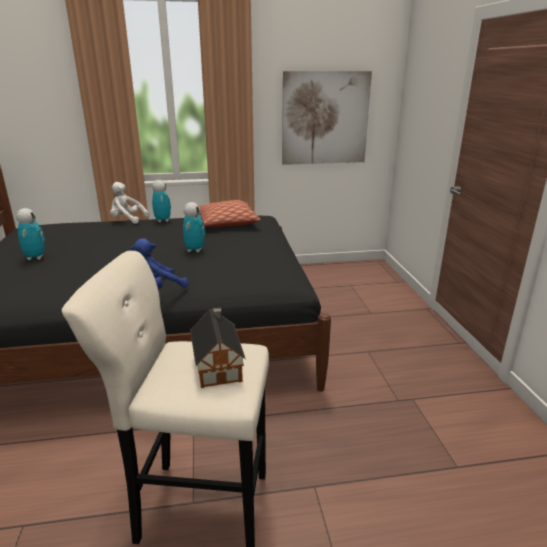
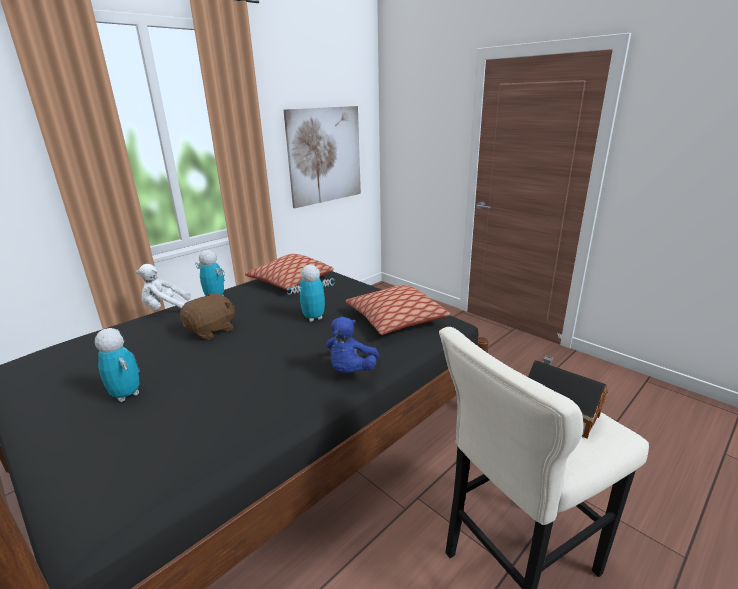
camera: 35 degrees left, 0 degrees up
toy robot [183,202,205,252] -> toy robot turned 90 degrees counterclockwise [287,265,335,322]
none -> brown plush toy [180,293,235,340]
none -> pillow [346,285,450,335]

